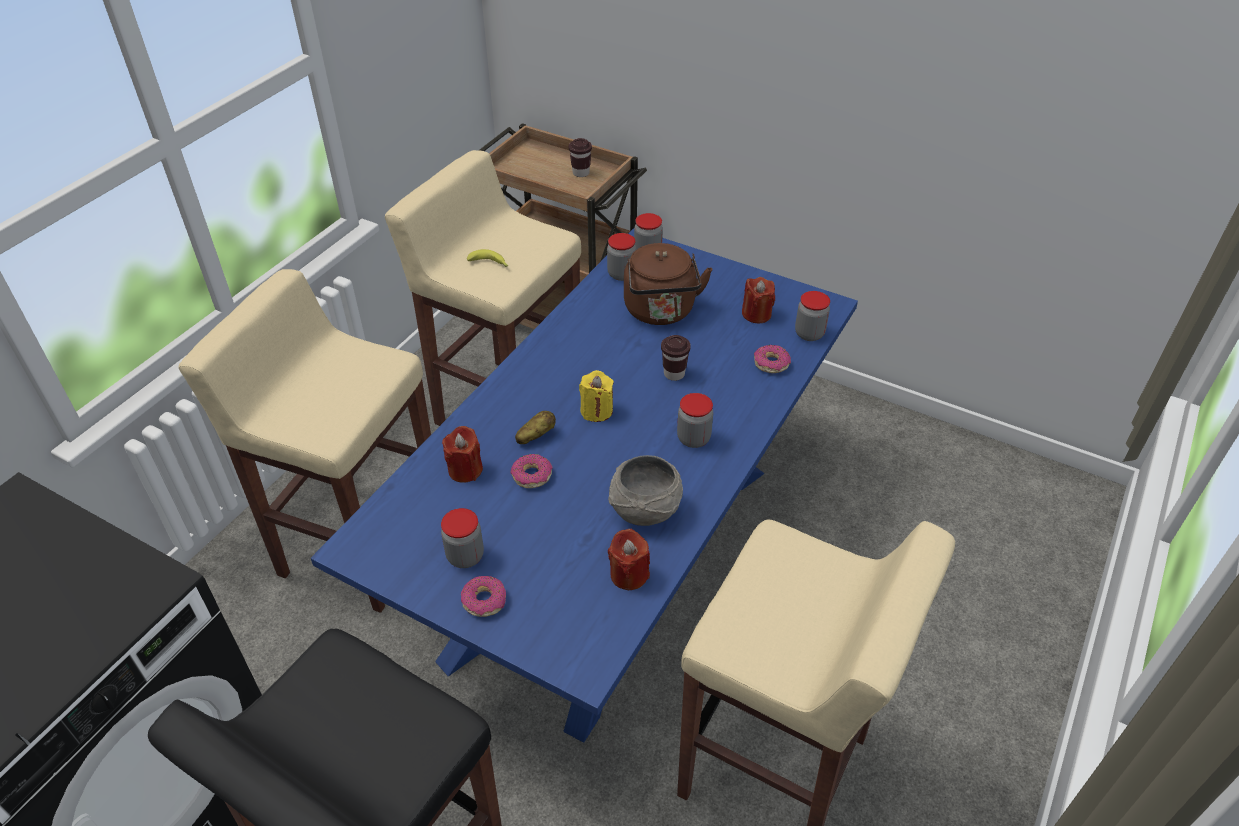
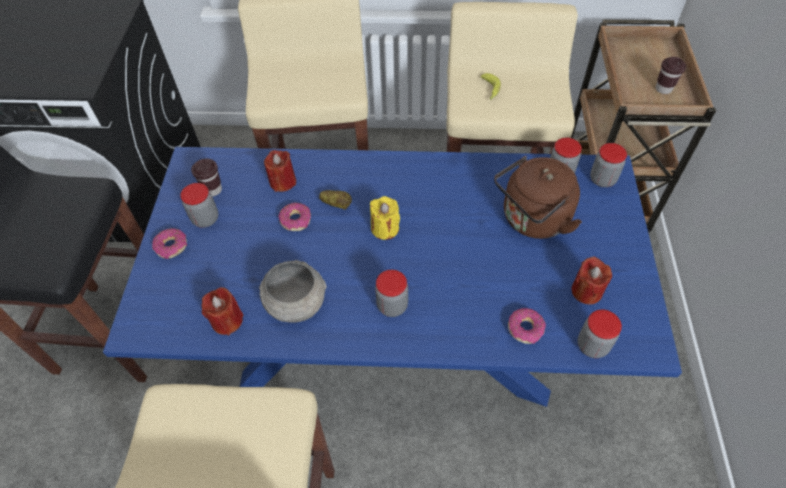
camera: 65 degrees right, 10 degrees up
brown cup [661,335,691,381] -> brown cup moved to [191,159,222,196]

